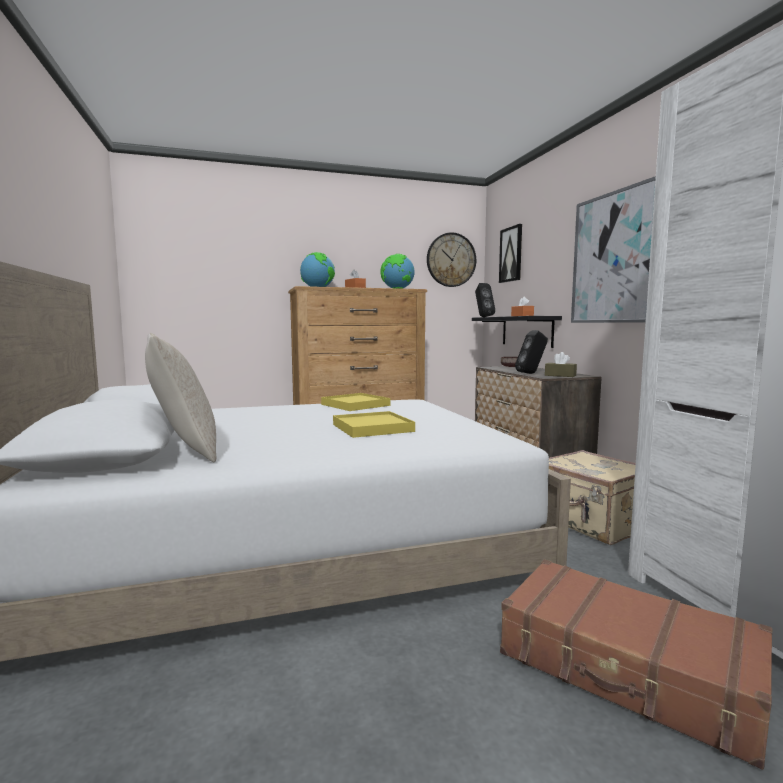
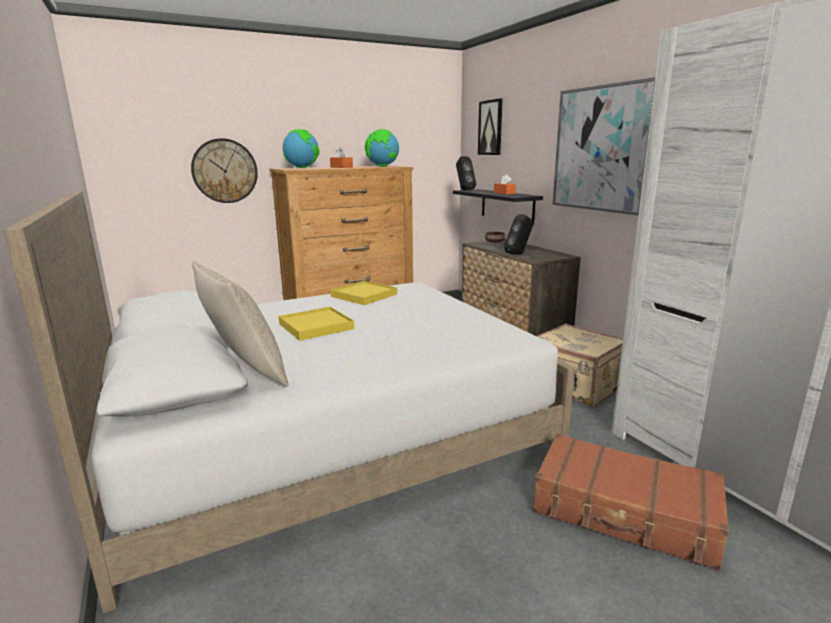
camera: 10 degrees left, 10 degrees up
yellow tray [333,411,415,438] -> yellow tray moved to [279,307,354,341]
wall clock [427,232,476,287] -> wall clock moved to [191,138,258,203]
brown tissue box [545,352,577,377] -> none

